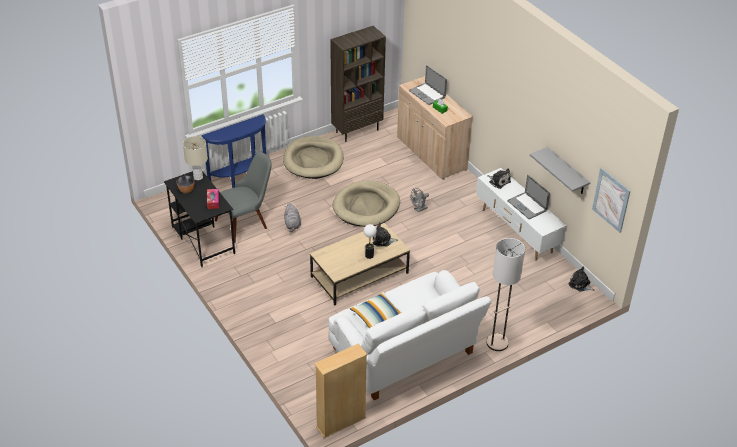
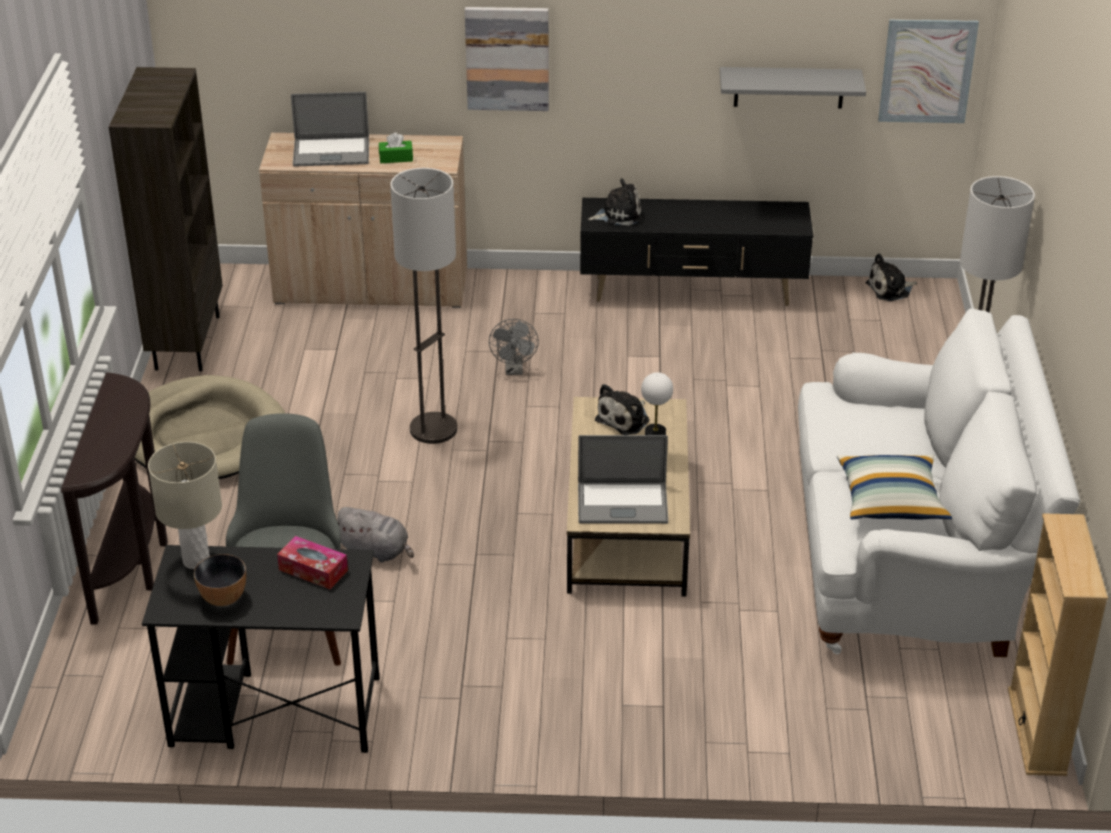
camera: 55 degrees left, 5 degrees down
blue console table [201,114,266,188] -> brown console table [61,372,168,625]
beige dog bed [333,181,400,227] -> floor lamp [390,168,457,444]
white tv stand [476,168,566,261] -> black tv stand [580,198,813,306]
laptop [507,175,550,219] -> laptop moved to [578,435,668,524]
none -> picture [465,7,549,111]

